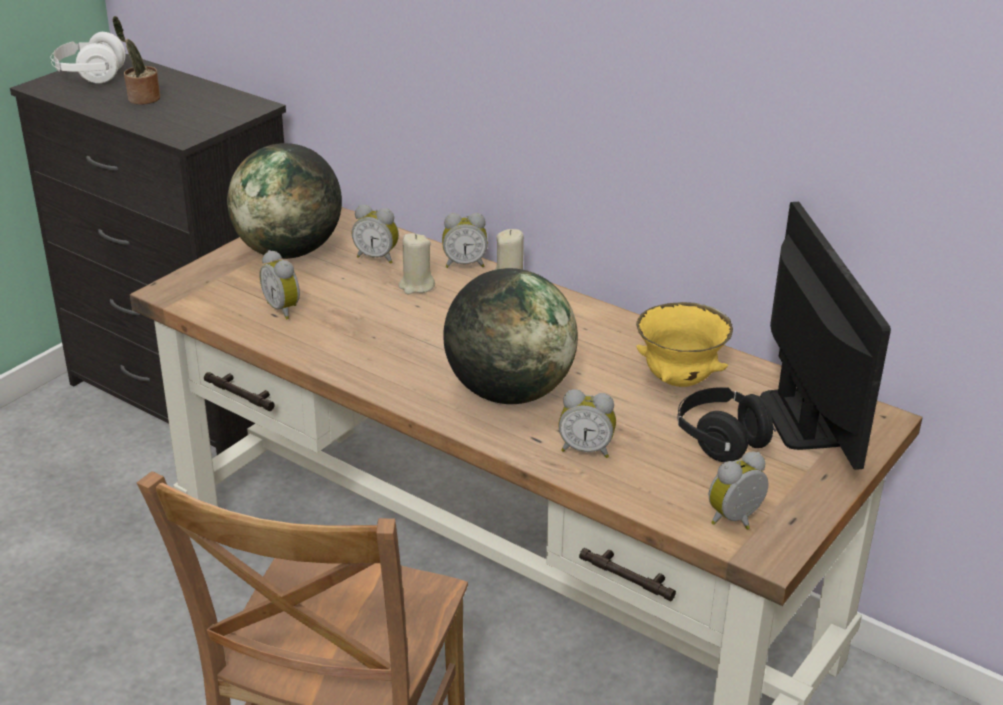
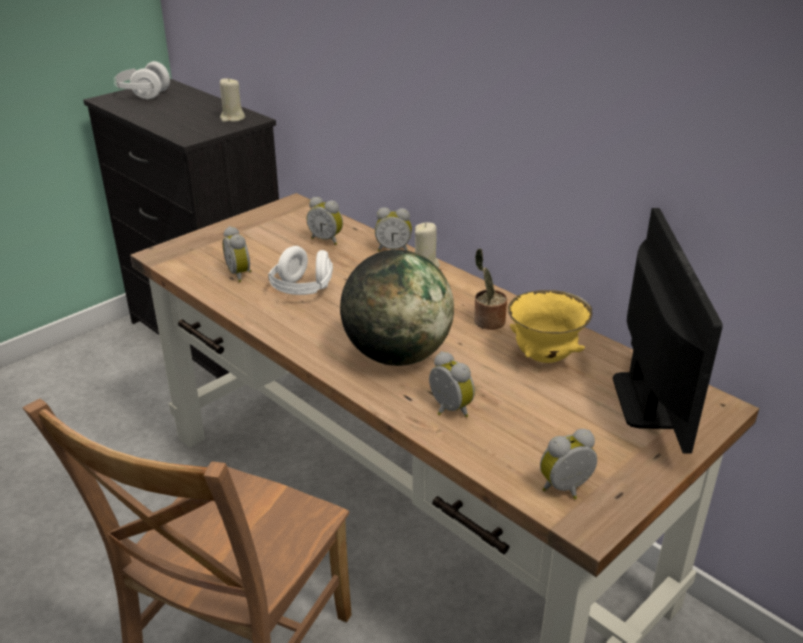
camera: 10 degrees right, 0 degrees up
potted plant [113,16,160,104] -> potted plant moved to [474,248,507,330]
globe [227,143,342,259] -> none
beige candle [399,233,435,294] -> beige candle moved to [220,77,245,122]
alarm clock [558,389,616,458] -> alarm clock turned 150 degrees counterclockwise [429,351,475,417]
black headphones [677,387,776,462] -> none
none -> white headphones [268,246,333,295]

